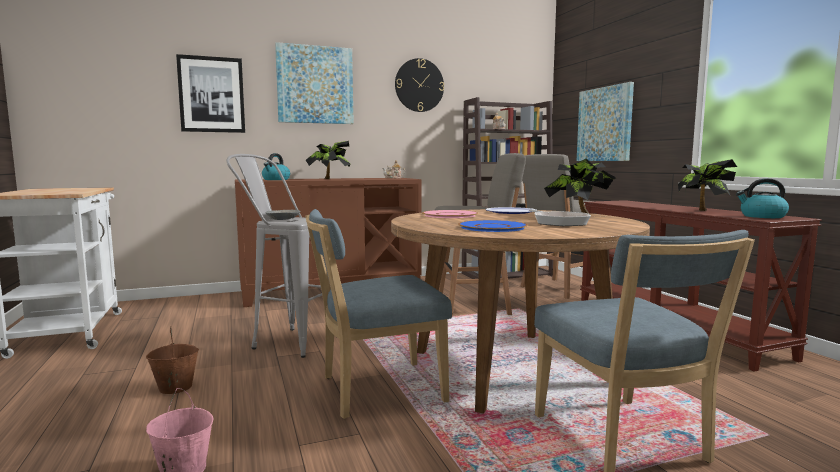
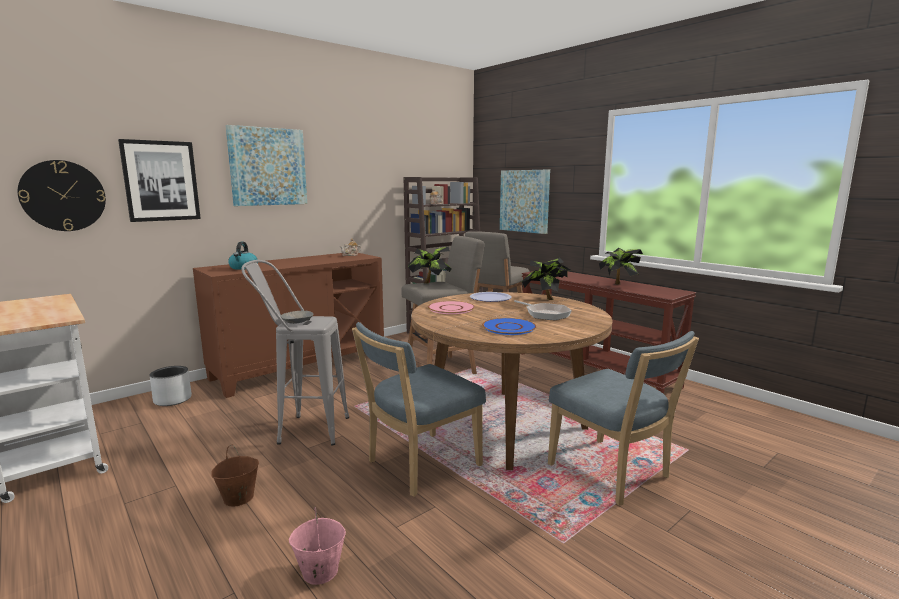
camera: 20 degrees left, 5 degrees up
potted plant [306,141,351,179] -> potted plant moved to [408,247,452,284]
wall clock [395,58,444,112] -> wall clock moved to [18,160,106,231]
kettle [736,178,789,218] -> none
none -> grey planter [150,366,192,406]

